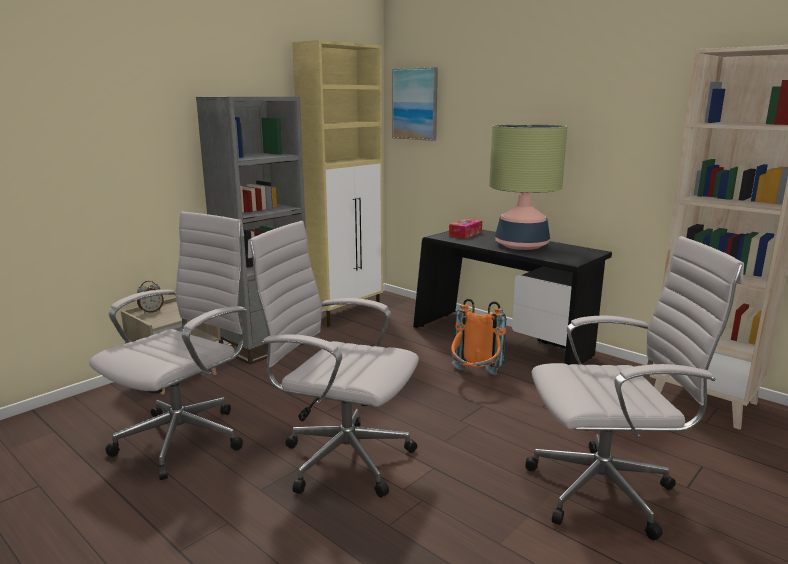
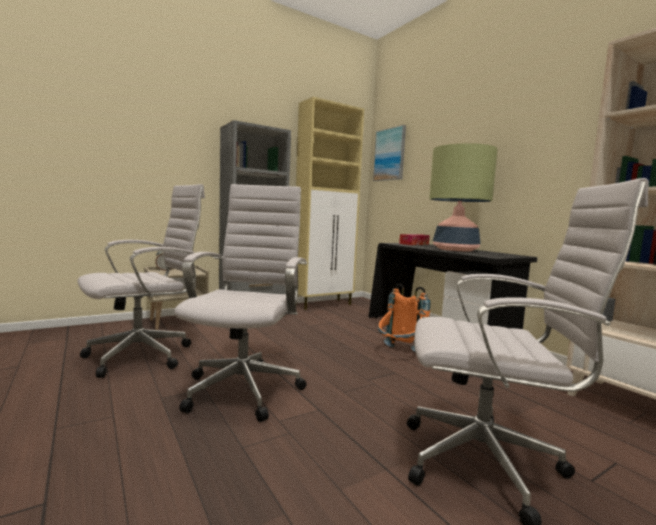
camera: 15 degrees right, 10 degrees down
white office chair [248,221,419,497] -> white office chair turned 60 degrees clockwise [174,184,307,422]

